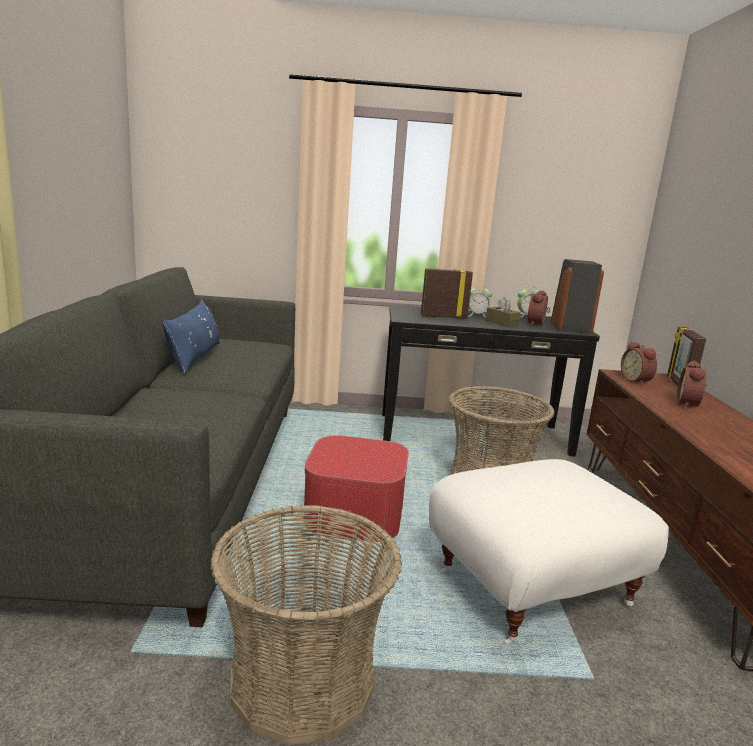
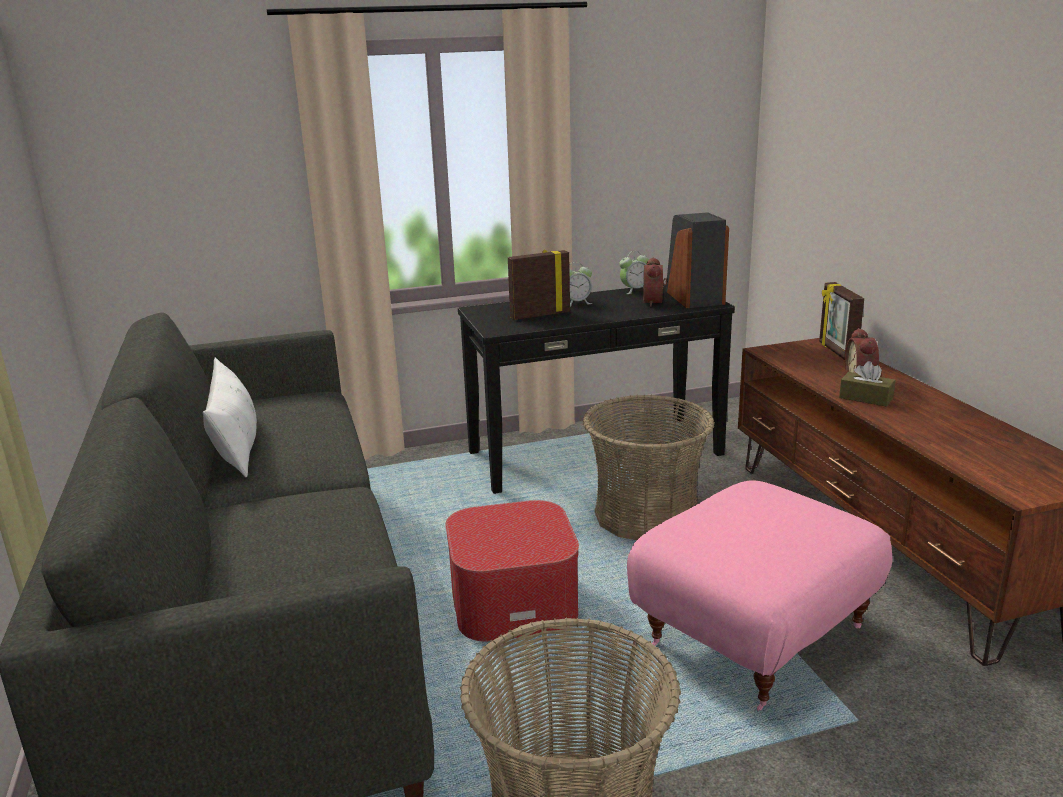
camera: 15 degrees left, 5 degrees up
blue pillow [162,299,220,374] -> white pillow [203,358,257,477]
white ottoman [429,459,669,644] -> pink ottoman [627,480,893,711]
brown tissue box [486,297,521,327] -> brown tissue box moved to [839,361,896,407]
alarm clock [621,341,657,385] -> none

